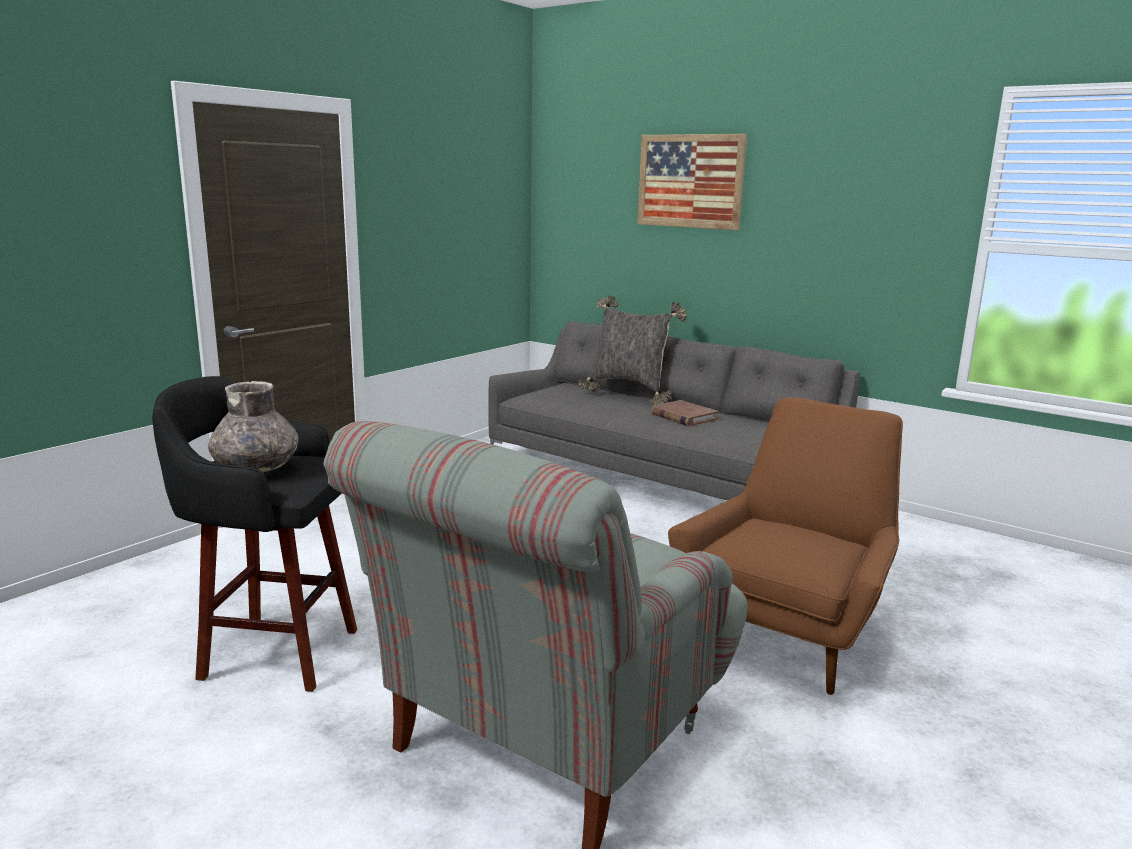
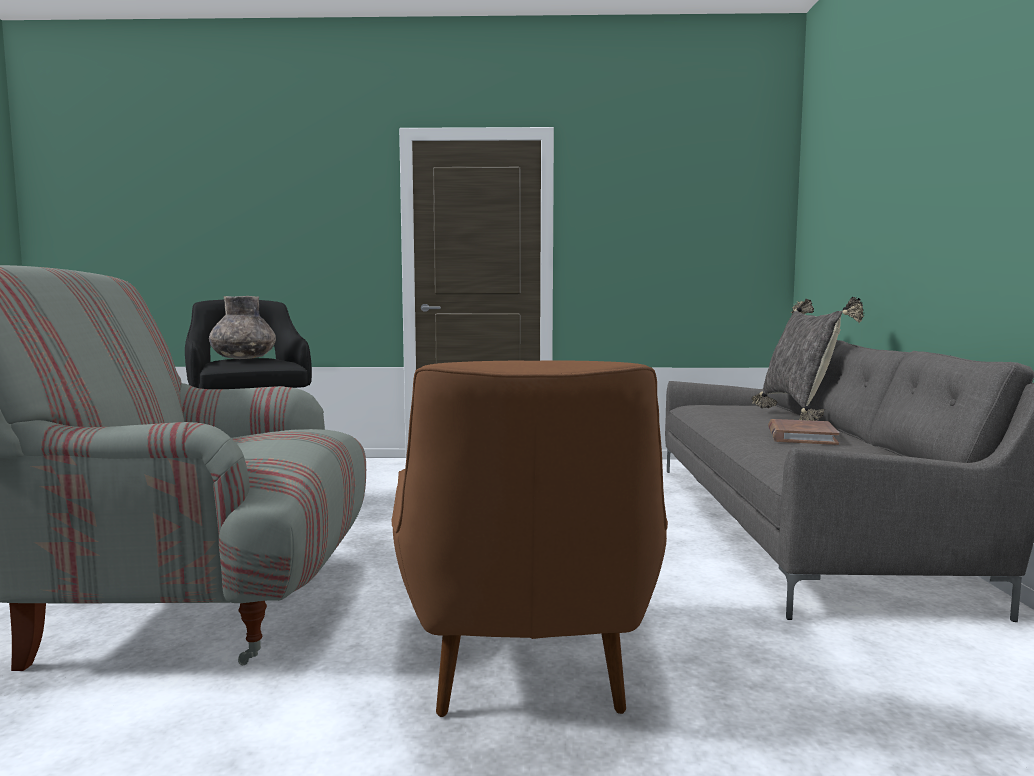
camera: 55 degrees right, 10 degrees down
picture [637,134,747,230] -> none
brown armchair [668,397,903,695] -> brown armchair turned 90 degrees clockwise [391,360,668,717]

